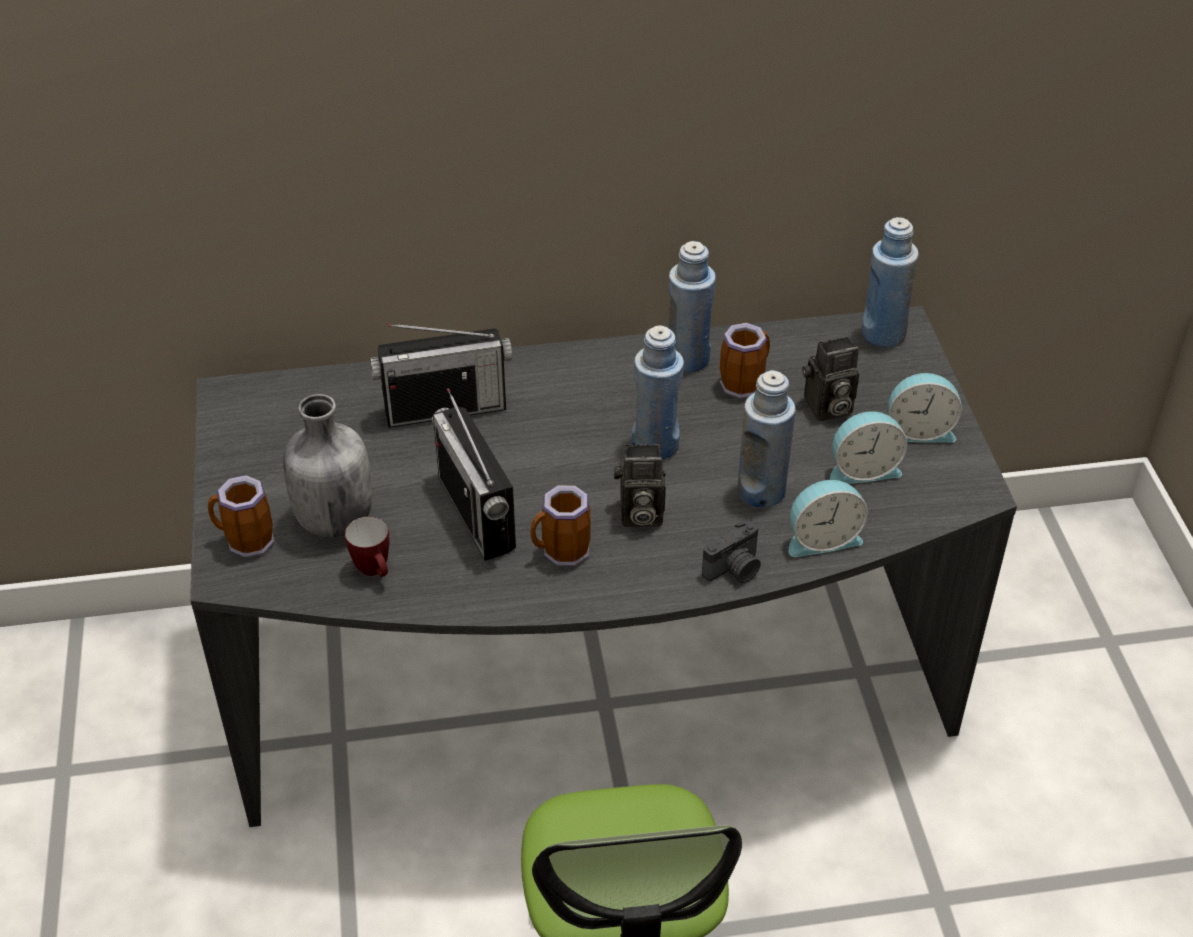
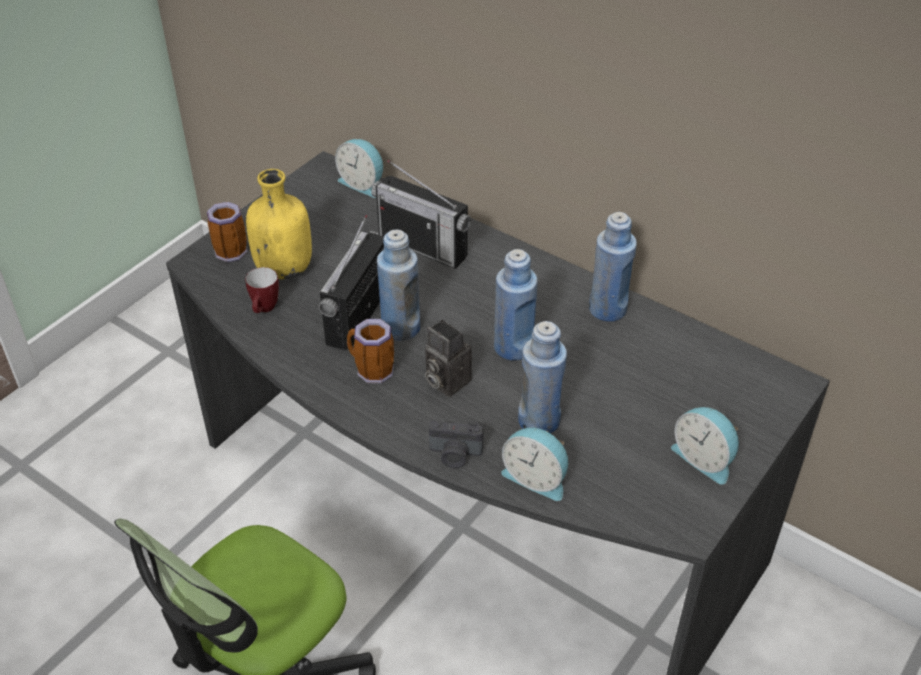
camera: 45 degrees right, 0 degrees up
grey bottle [283,394,372,537] -> yellow bottle [246,169,312,279]
mug [720,323,770,399] -> none
camera [802,336,859,421] -> none
alarm clock [830,411,908,484] -> alarm clock moved to [335,139,383,198]
blue bottle [862,217,919,348] -> blue bottle moved to [377,229,420,341]

